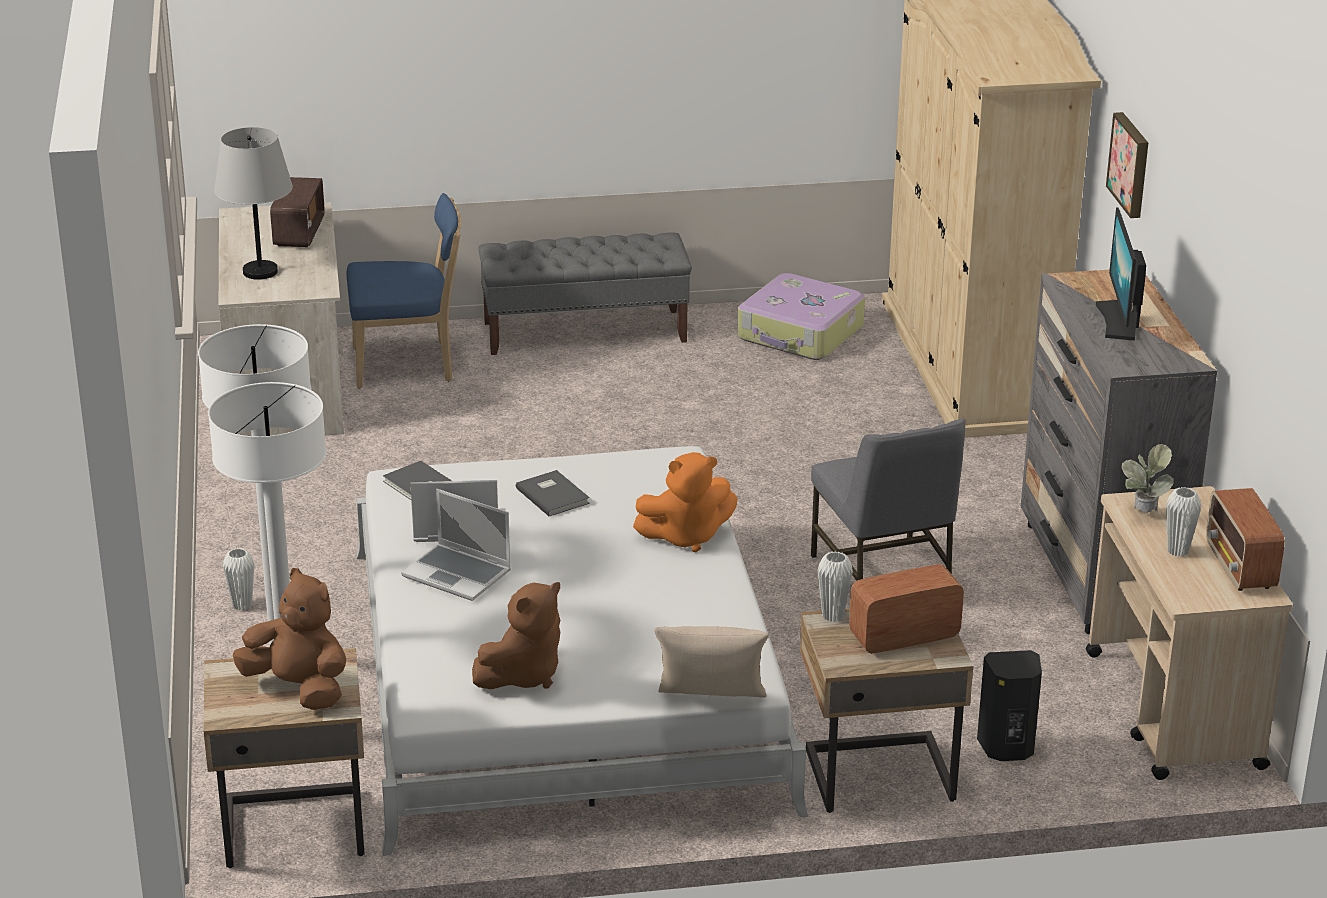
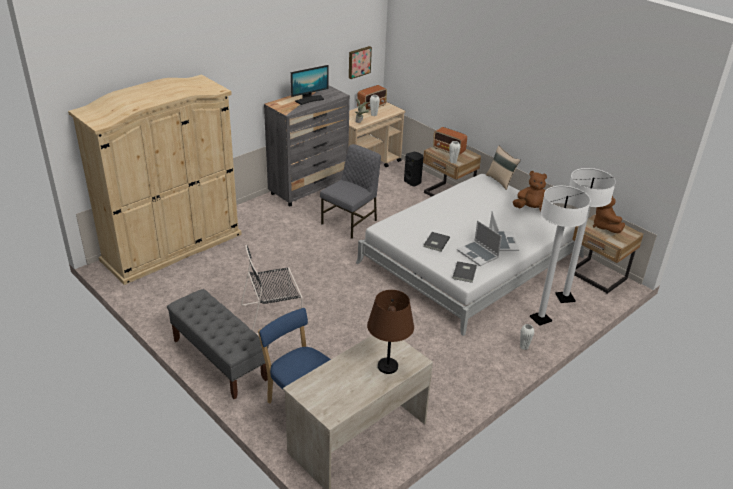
camera: 125 degrees left, 5 degrees up
grey table lamp [214,127,293,280] -> brown table lamp [367,290,414,374]
radio [270,177,325,247] -> none
orange plush toy [633,452,738,552] -> none
suitcase [737,273,865,360] -> none
picture [1106,112,1148,218] -> picture moved to [349,46,372,79]
none -> black chair [241,245,303,335]

